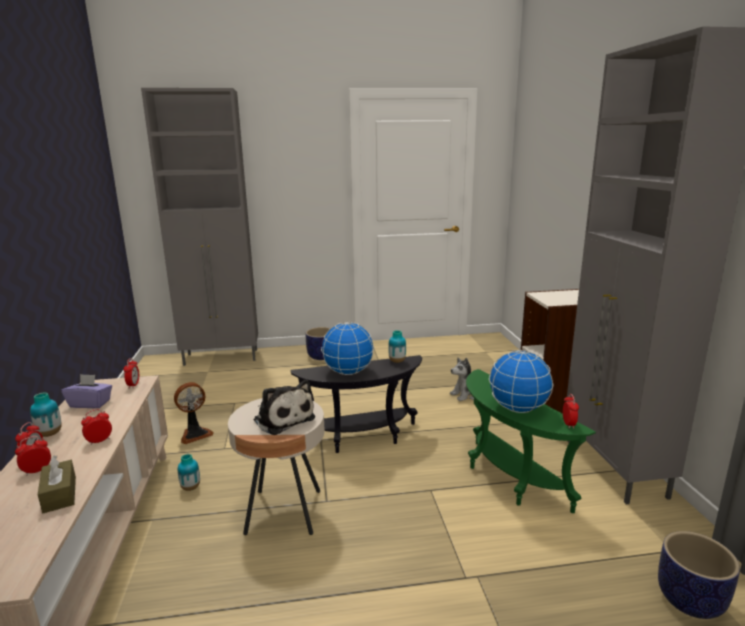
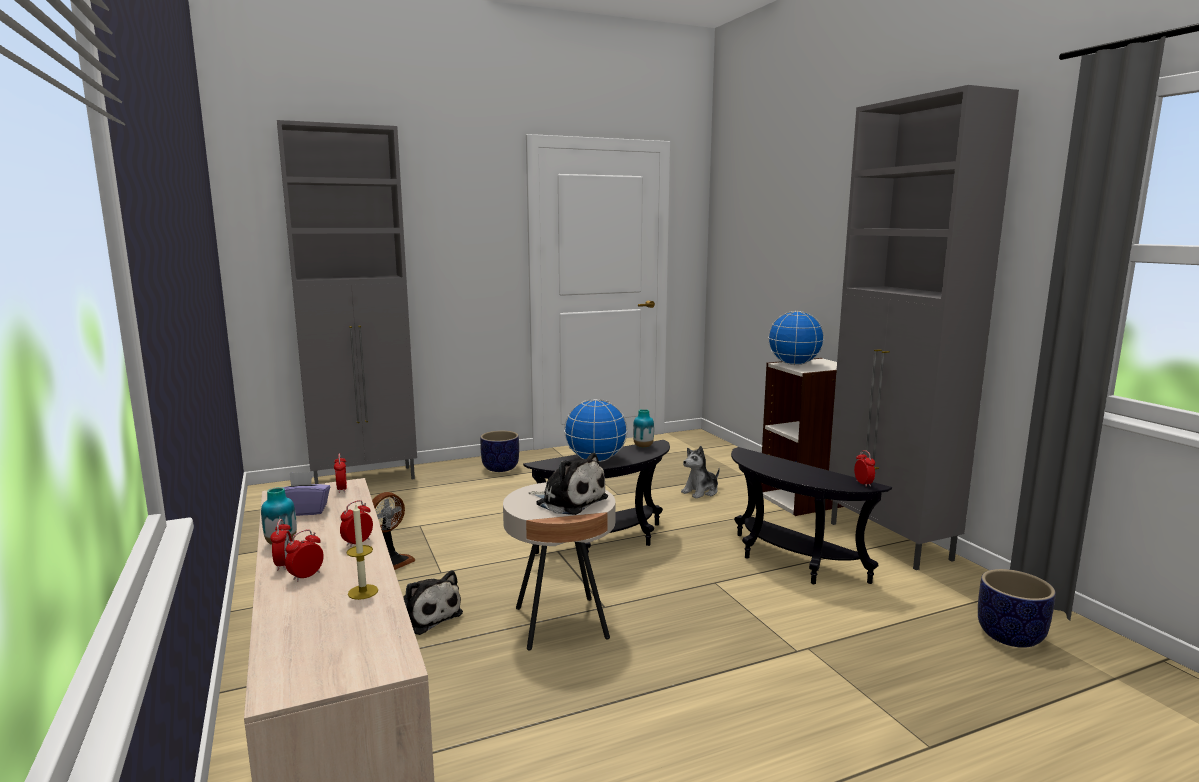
camera: 15 degrees left, 5 degrees down
brown tissue box [38,455,76,513] -> candle [346,504,378,600]
vase [178,454,200,491] -> plush toy [403,570,463,635]
green side table [466,369,596,513] -> black side table [731,447,892,584]
globe [489,350,553,413] -> globe moved to [768,311,824,365]

